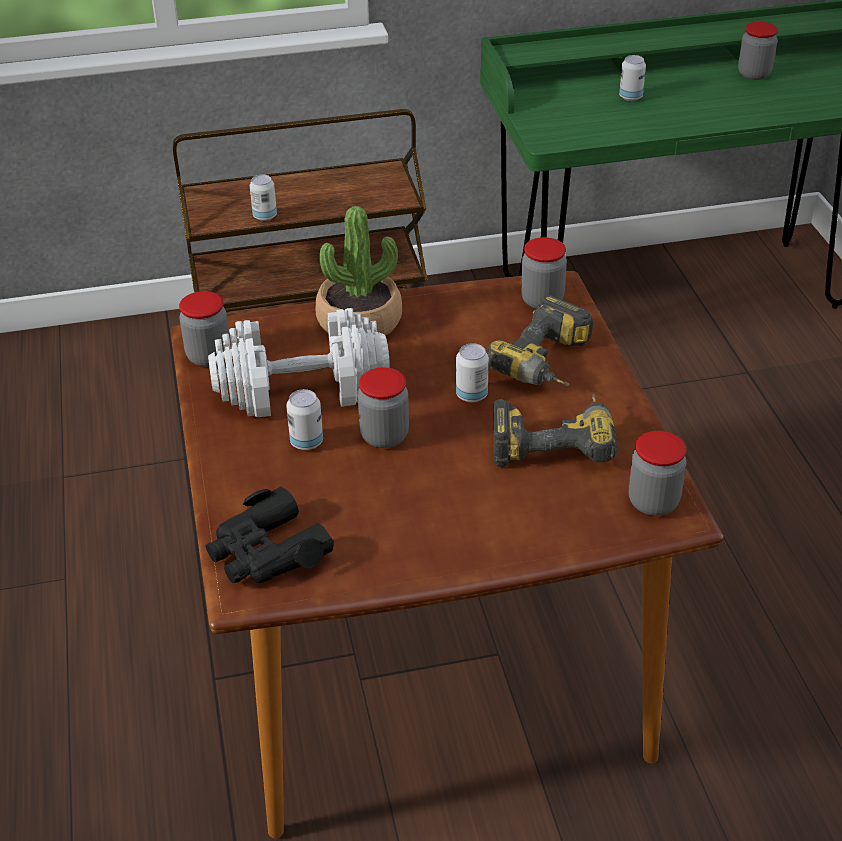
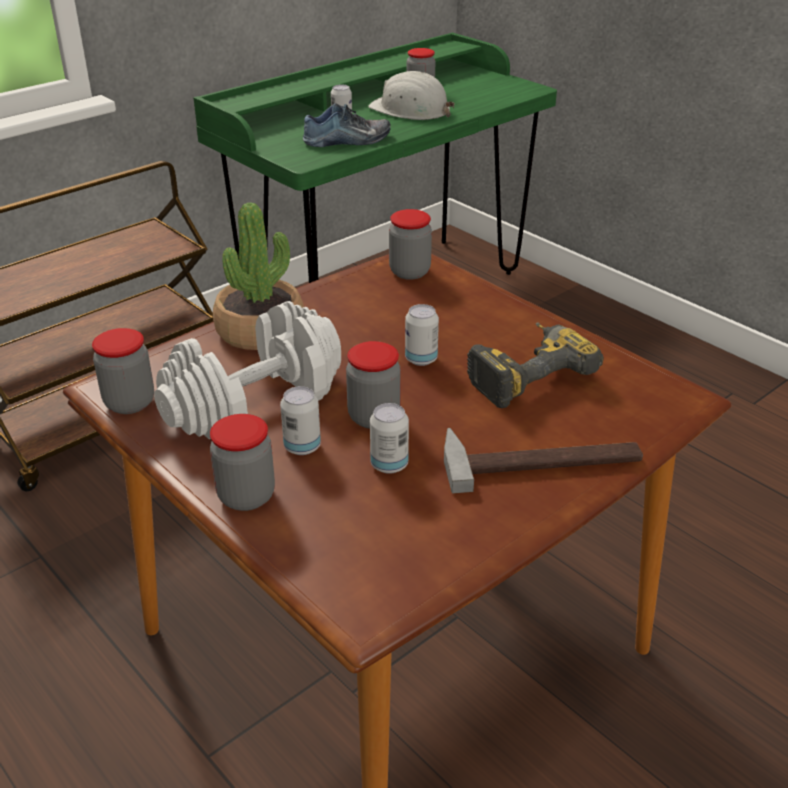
camera: 30 degrees left, 5 degrees down
black binoculars [206,486,334,583] -> none
can [250,175,277,221] -> can moved to [370,403,409,474]
power drill [486,295,593,386] -> none
jar [628,431,686,516] -> jar moved to [210,414,275,511]
none -> shoe [303,103,391,147]
none -> white hard hat [368,71,455,120]
none -> hammer [444,428,643,494]

